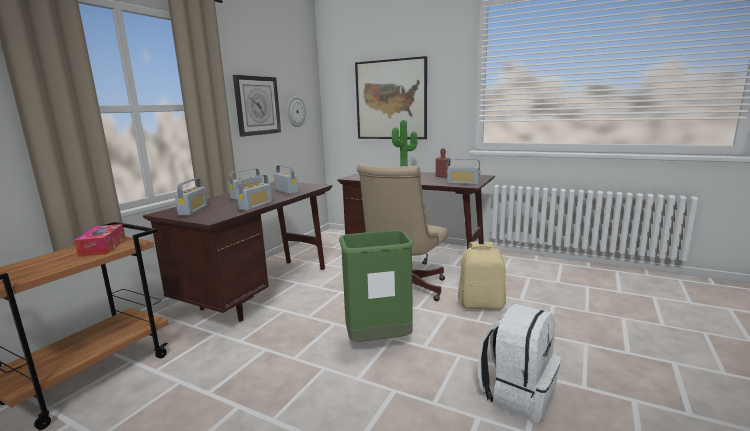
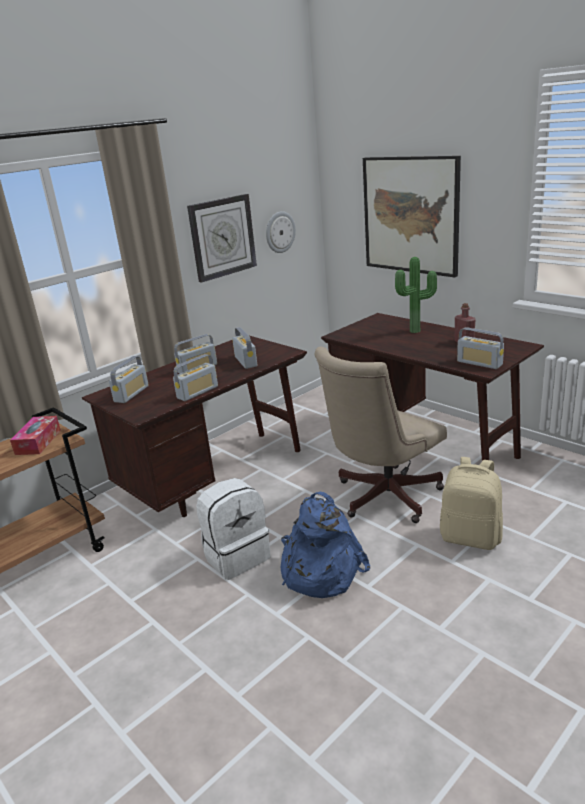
camera: 20 degrees right, 10 degrees up
green trash can [339,230,414,342] -> blue backpack [280,492,370,598]
white backpack [478,304,561,423] -> white backpack moved to [196,478,271,580]

